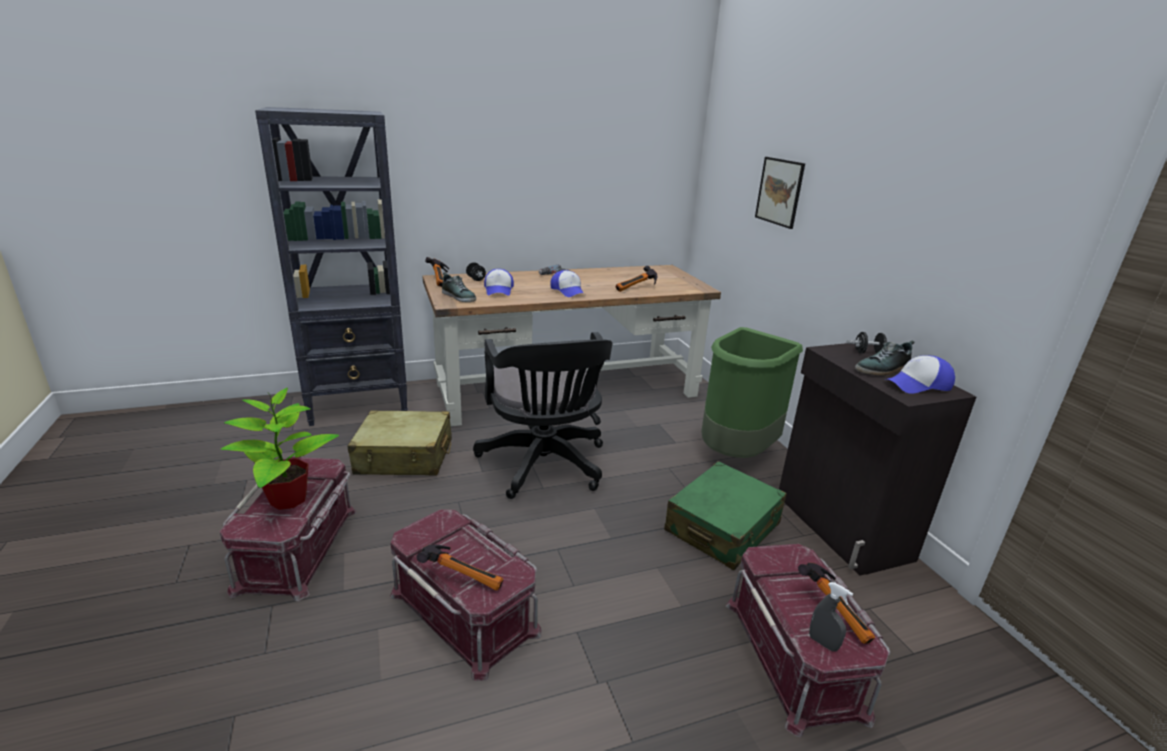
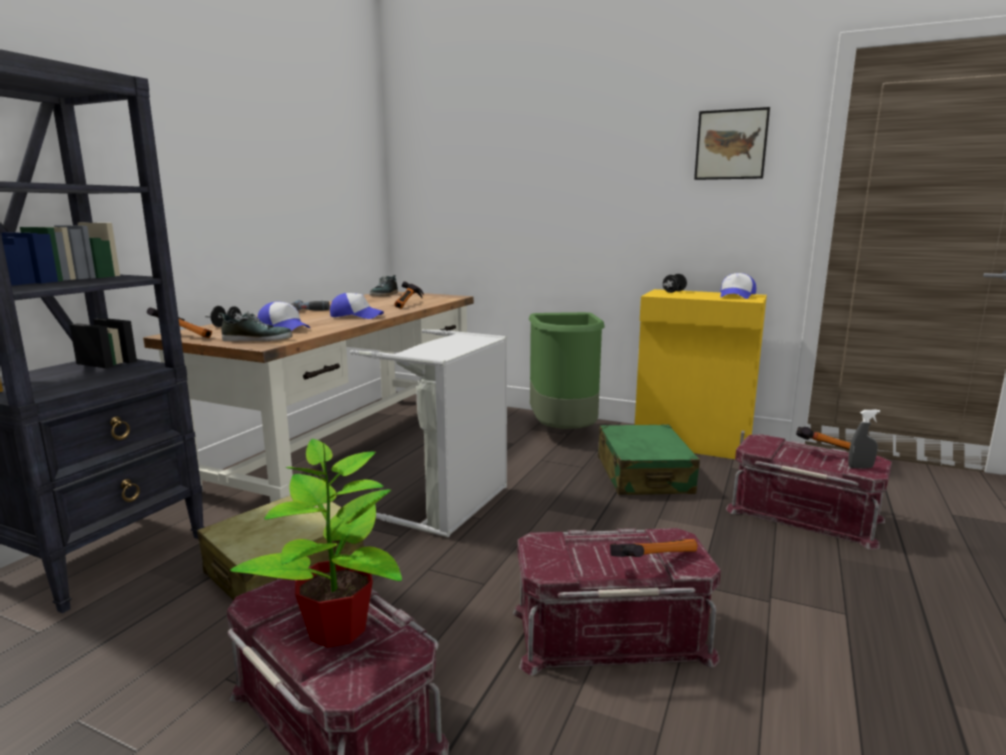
camera: 45 degrees left, 10 degrees down
black office chair [473,332,613,499] -> grey laundry basket [350,329,507,537]
picture [755,157,805,229] -> picture moved to [694,107,770,180]
black cabinet [779,343,976,576] -> yellow cabinet [635,289,767,459]
shoe [855,340,915,376] -> shoe moved to [369,275,398,296]

